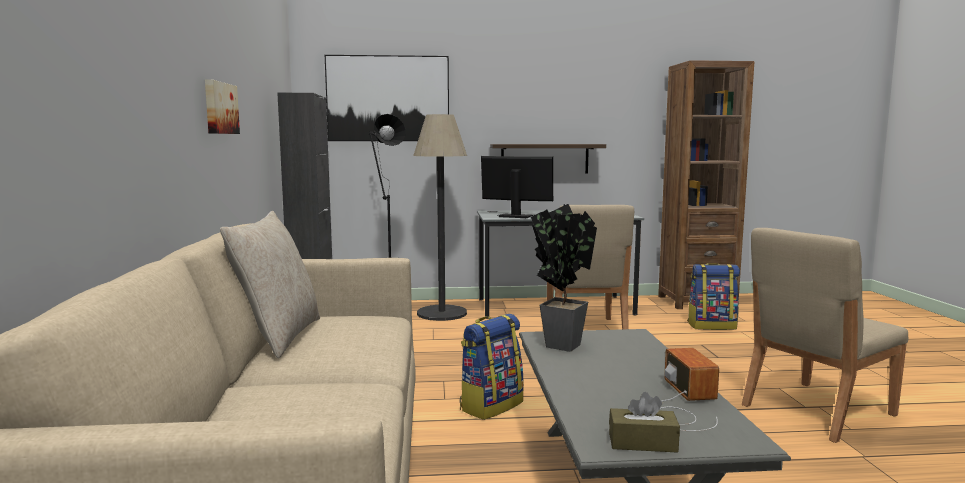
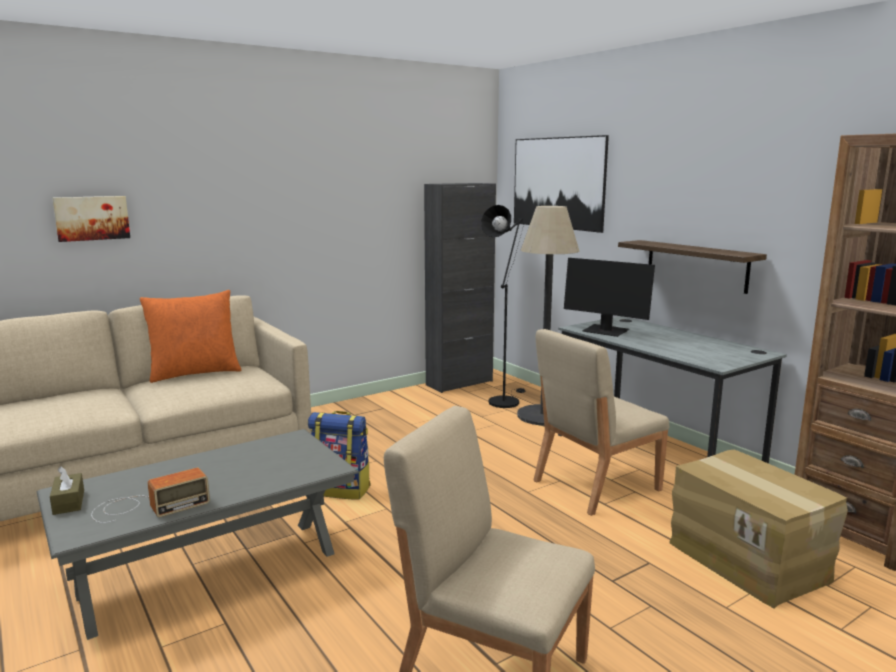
camera: 60 degrees right, 5 degrees up
picture [205,79,240,134] -> picture moved to [52,196,130,242]
beige pillow [220,211,320,358] -> orange pillow [140,290,242,383]
monitor [481,156,553,218] -> monitor turned 135 degrees clockwise [564,258,655,337]
potted plant [531,204,597,352] -> none
backpack [687,263,740,330] -> cardboard box [669,450,848,609]

